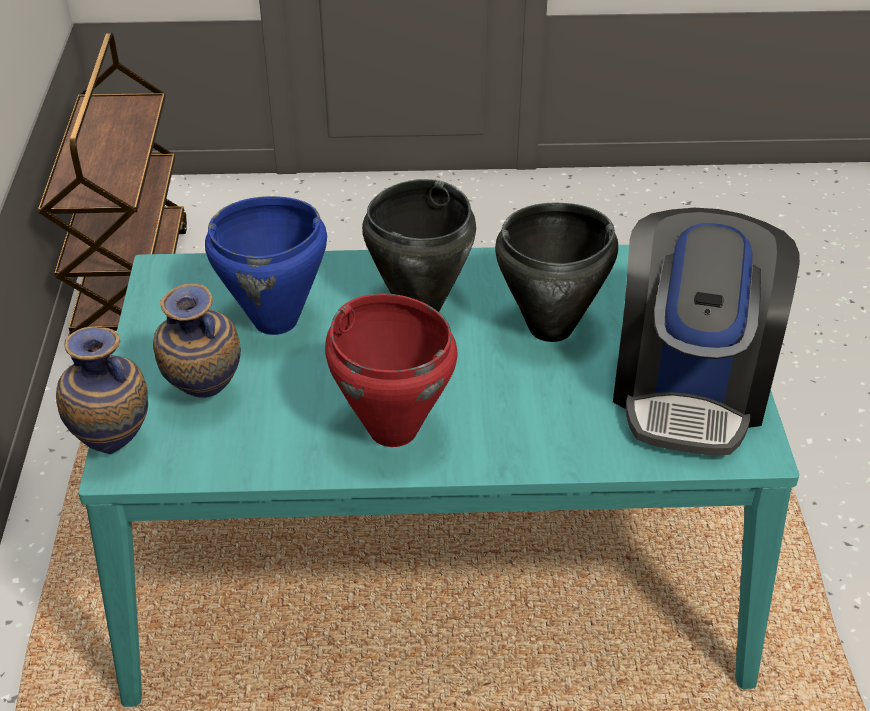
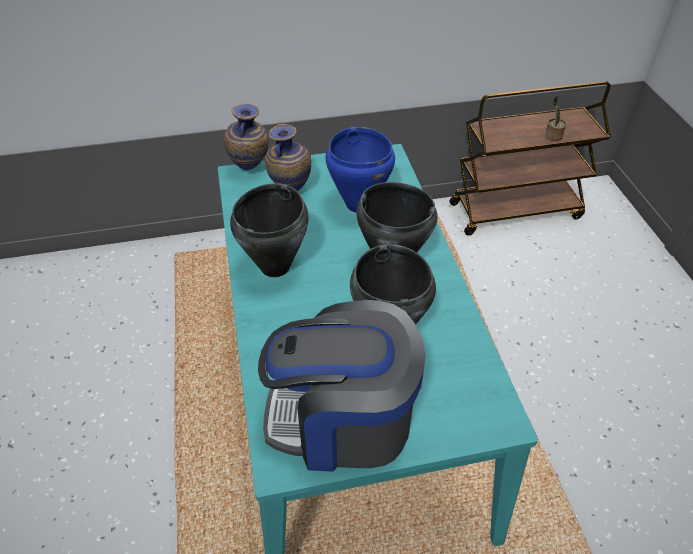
camera: 80 degrees right, 5 degrees up
red cooking pot [325,293,457,447] -> black cooking pot [230,183,308,277]
none -> potted plant [545,95,566,141]

